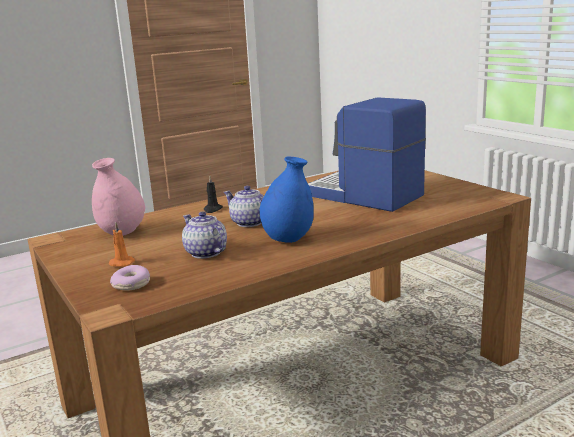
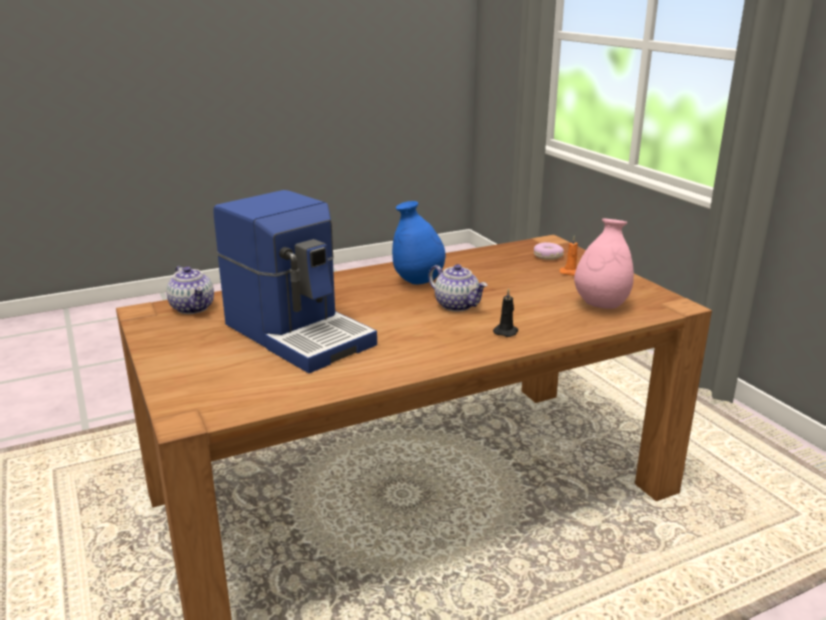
camera: 175 degrees left, 5 degrees up
teapot [182,211,227,259] -> teapot moved to [166,266,214,314]

